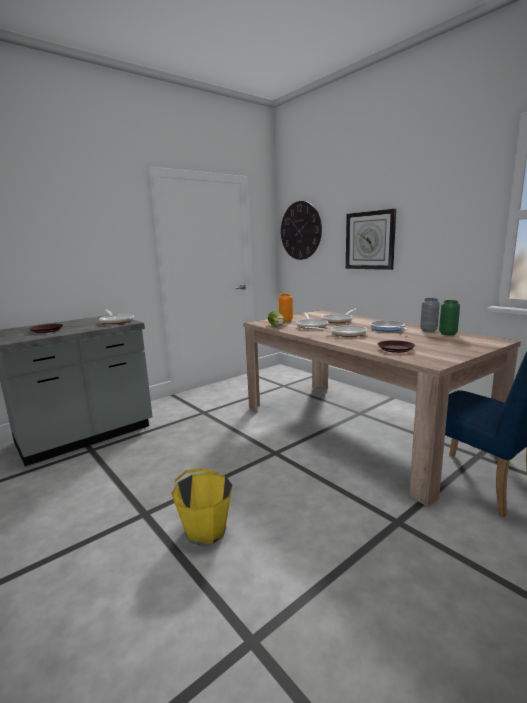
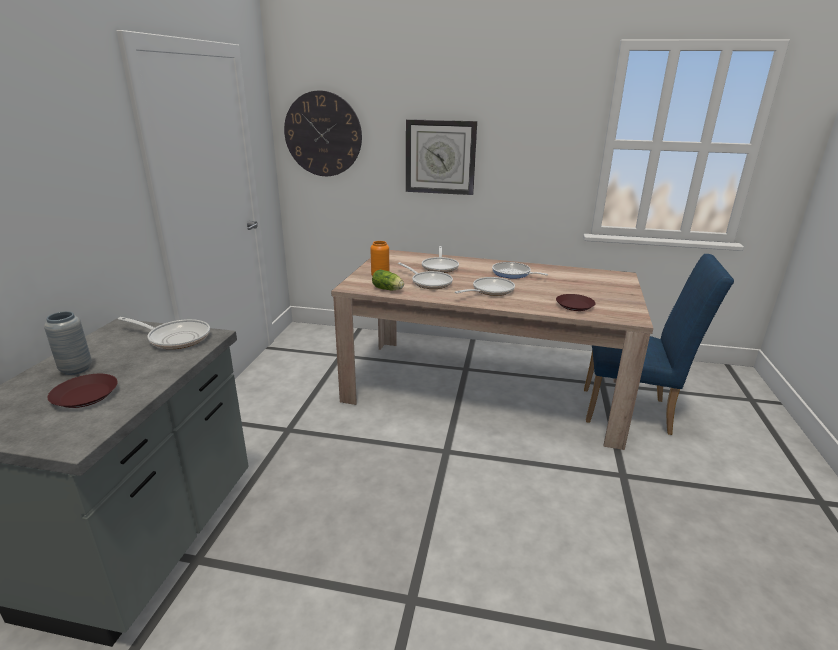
camera: 40 degrees left, 10 degrees up
yellow bucket [171,468,233,546] -> none
grey vase [420,298,440,332] -> grey vase moved to [44,311,92,375]
green vase [439,300,460,336] -> none

